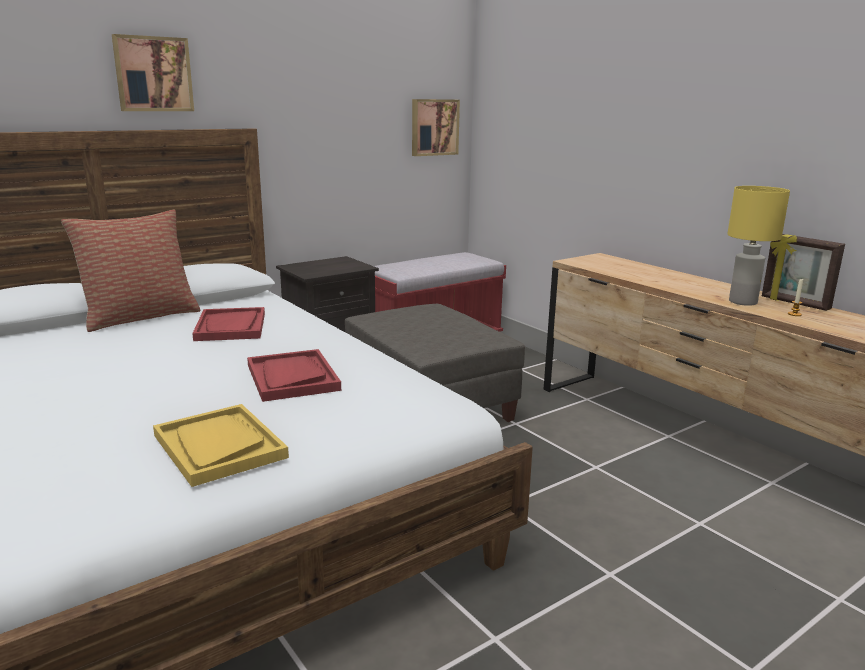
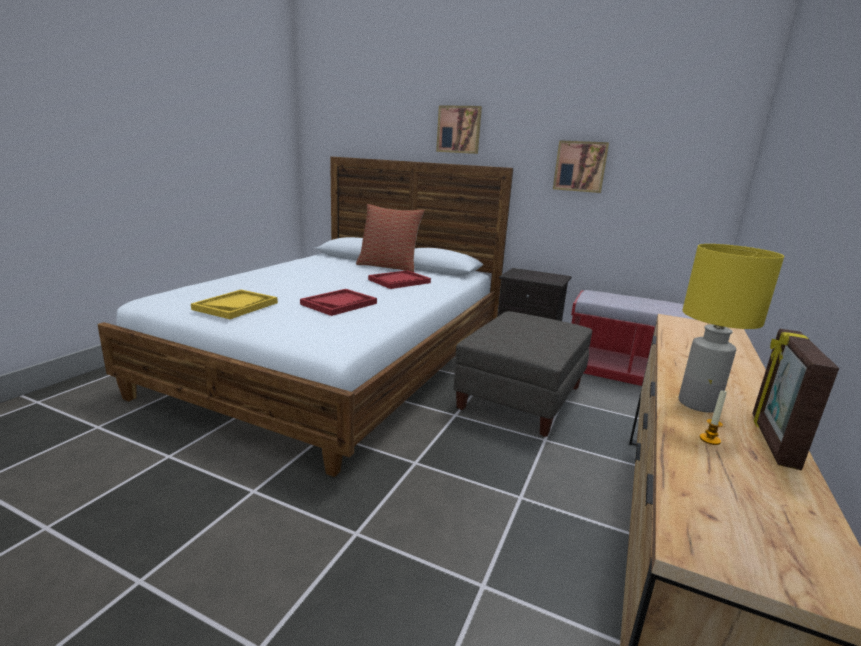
camera: 60 degrees right, 0 degrees up
picture [412,99,460,156] -> picture moved to [553,140,609,193]

